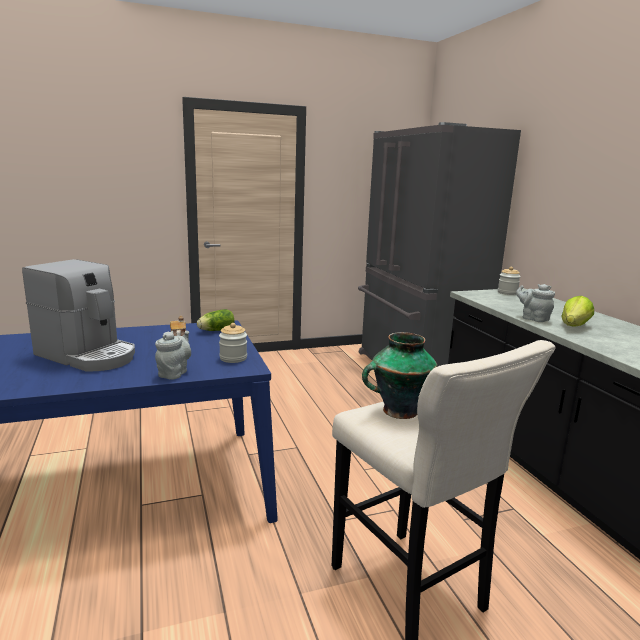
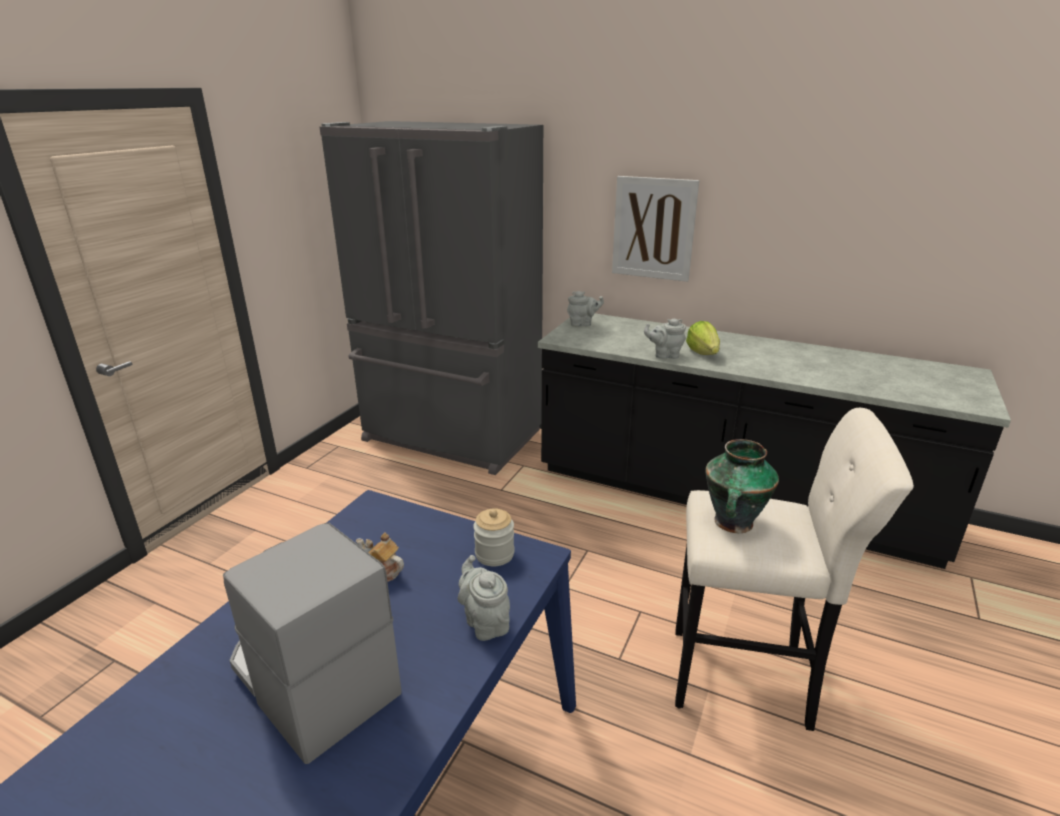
camera: 45 degrees left, 10 degrees up
coffee machine [22,259,135,372] -> coffee machine turned 120 degrees counterclockwise [223,523,402,764]
lettuce [197,309,234,331] -> none
jar [498,267,521,295] -> grey teapot [567,291,604,327]
none -> picture [612,176,699,282]

